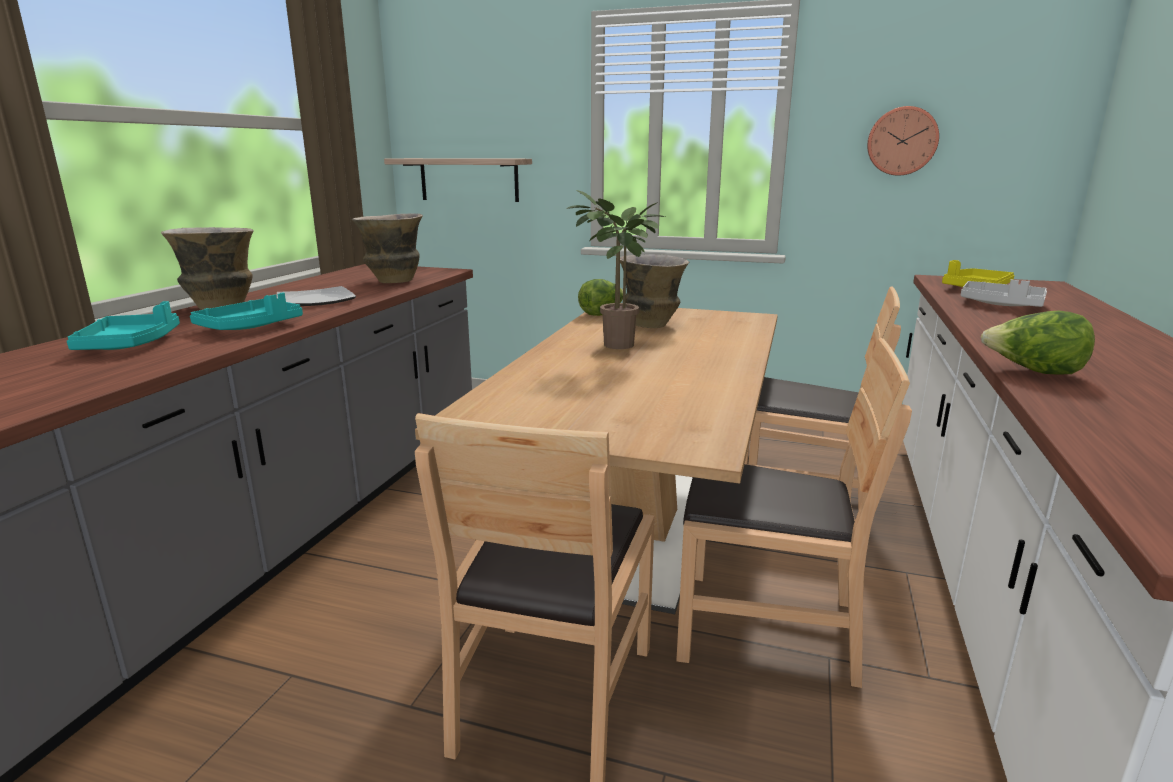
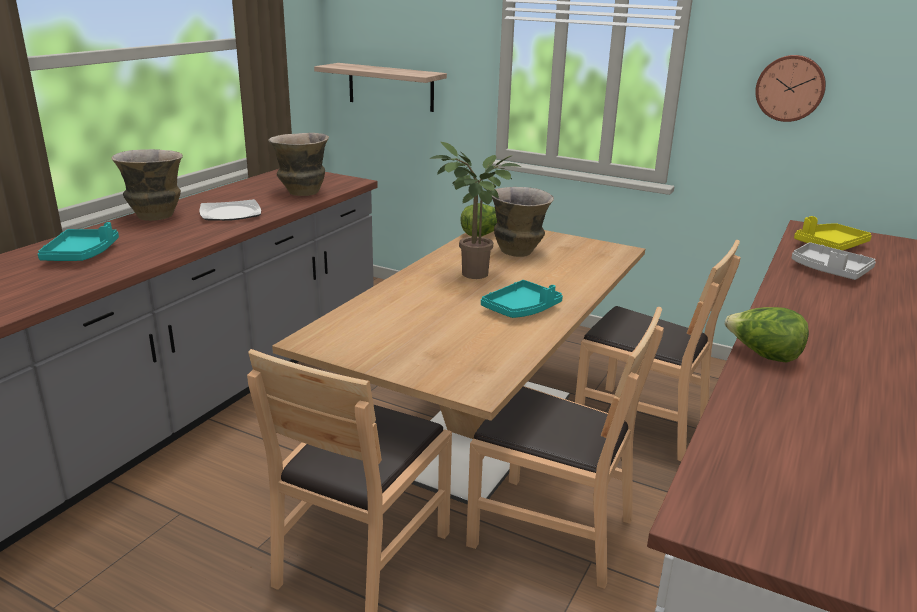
camera: 10 degrees right, 5 degrees up
turquoise tray [190,292,303,330] -> turquoise tray moved to [481,280,563,318]

